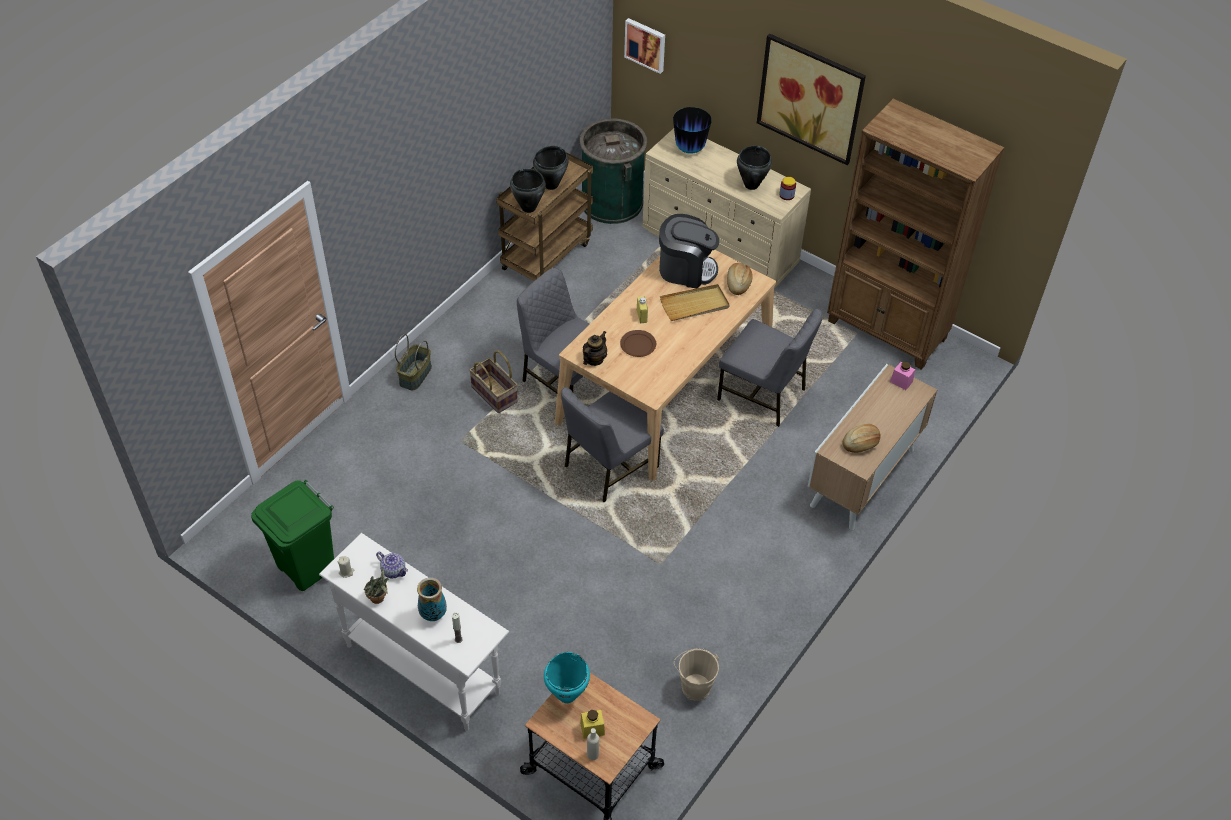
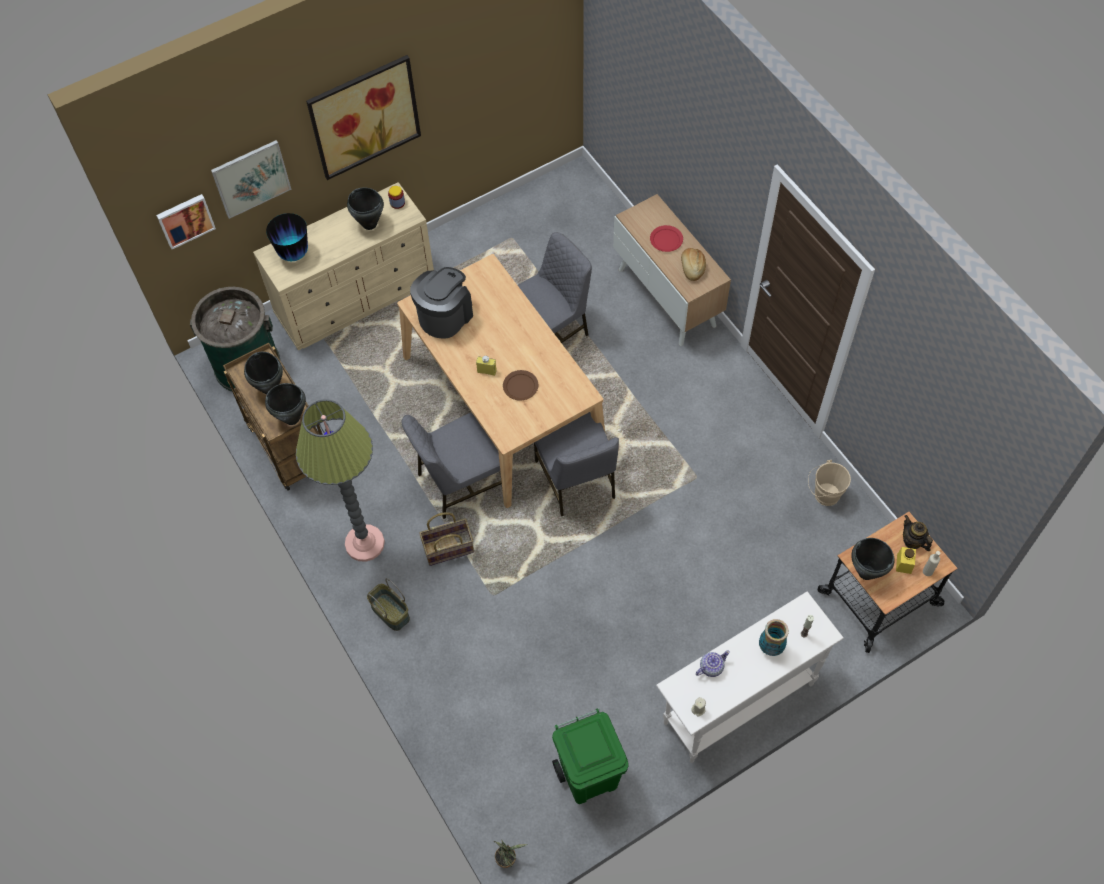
camera: 65 degrees left, 10 degrees up
potted plant [364,567,389,604] -> potted plant moved to [494,841,528,868]
turquoise cooking pot [544,652,590,703] -> black cooking pot [851,538,895,580]
teapot [583,331,607,366] -> teapot moved to [903,515,933,551]
beige tray [660,284,730,321] -> none
bread [727,263,753,295] -> none
brown bookcase [827,99,1004,370] -> none
pink jar [890,362,915,390] -> none
none -> picture [211,140,291,219]
none -> floor lamp [296,399,385,562]
none -> red plate [650,225,683,252]

